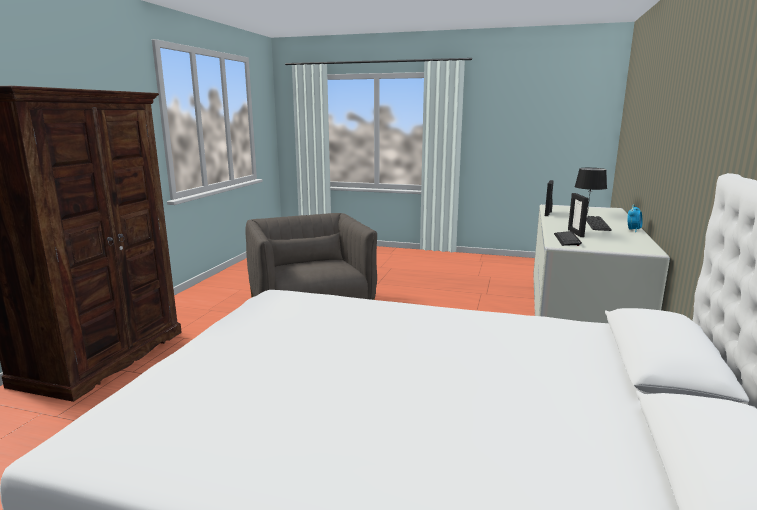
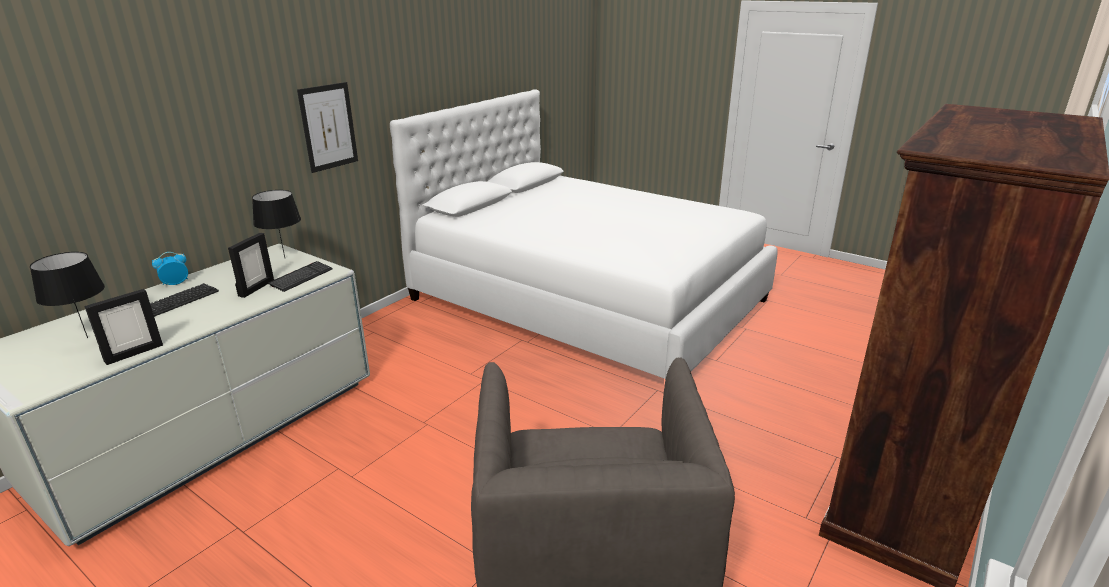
camera: 160 degrees left, 10 degrees up
none -> black table lamp [252,190,301,258]
none -> picture [297,82,358,173]

